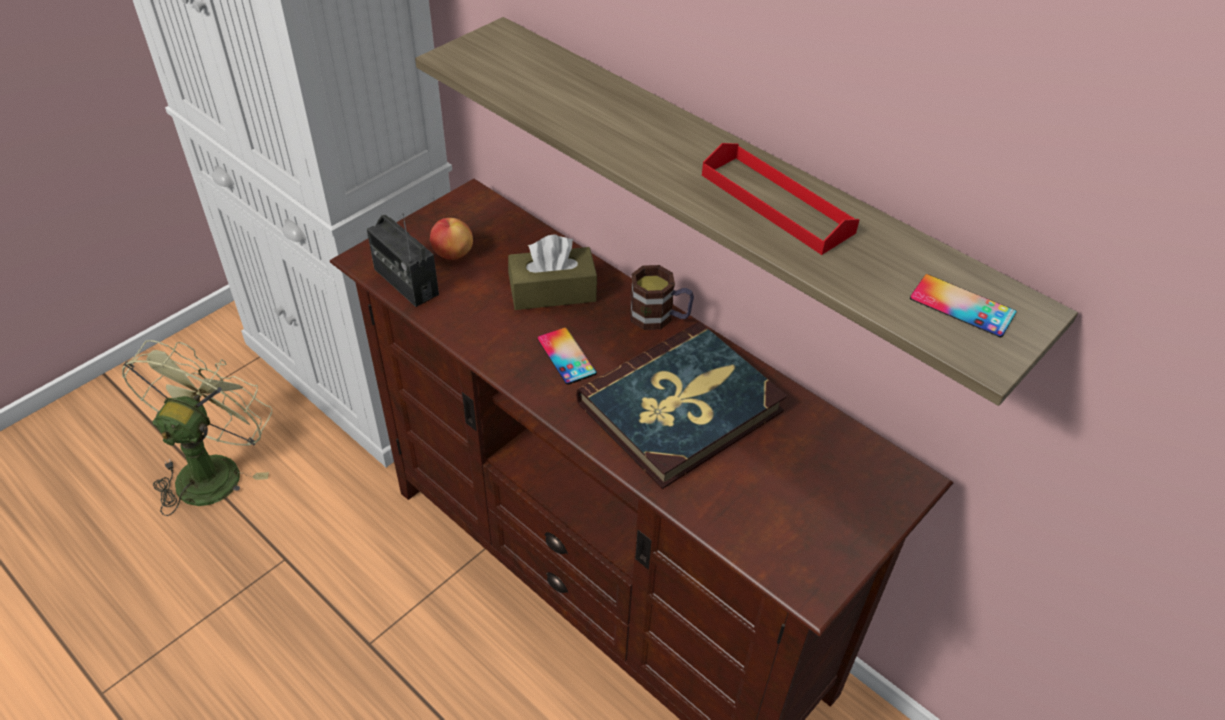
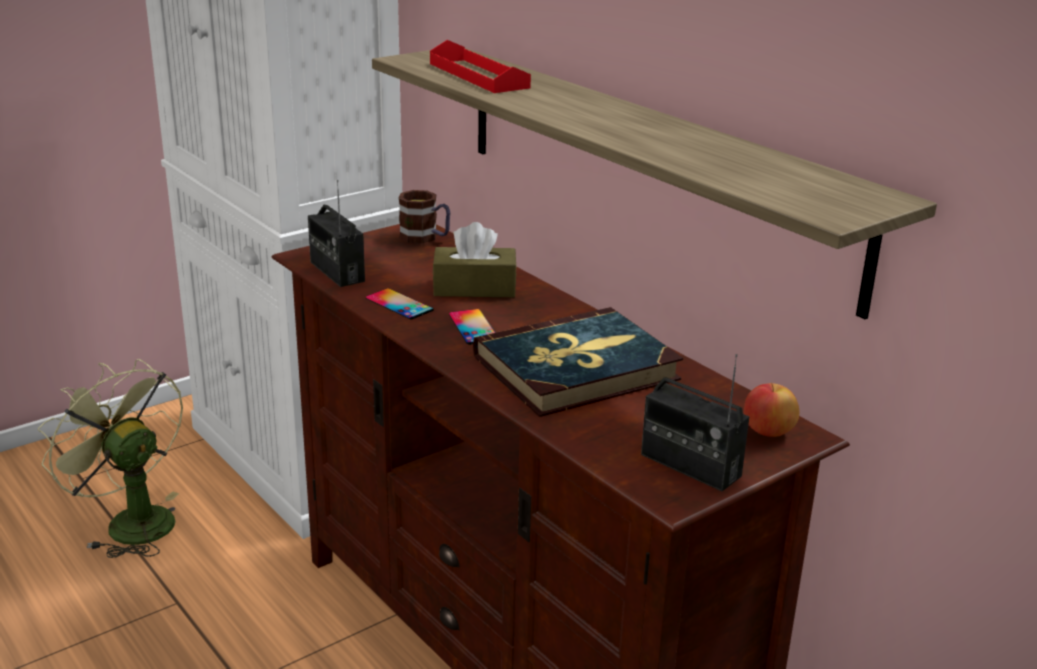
camera: 10 degrees right, 20 degrees down
green fan [122,340,272,516] -> green fan turned 75 degrees counterclockwise [38,359,183,558]
apple [430,218,473,260] -> apple moved to [744,383,799,437]
mug [629,265,694,330] -> mug moved to [399,190,450,244]
red tray [702,143,859,255] -> red tray moved to [430,40,531,93]
phone [910,274,1017,337] -> phone moved to [366,288,434,320]
none -> radio [641,354,749,491]

